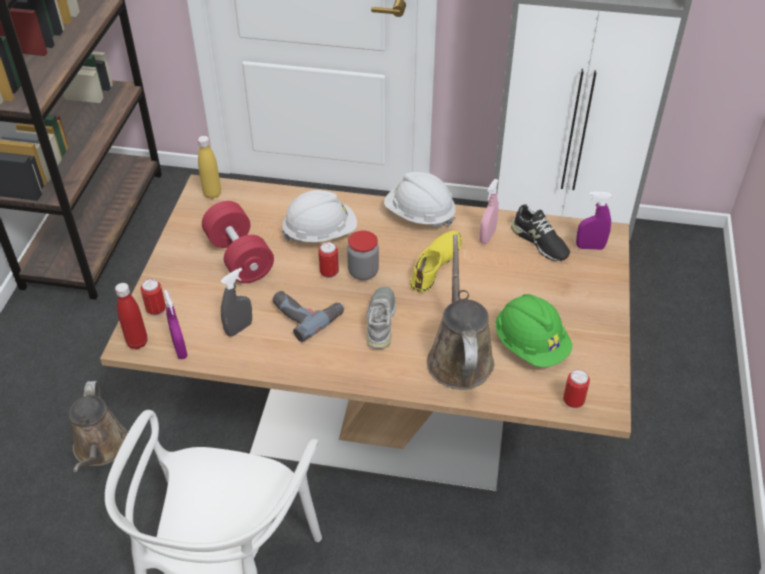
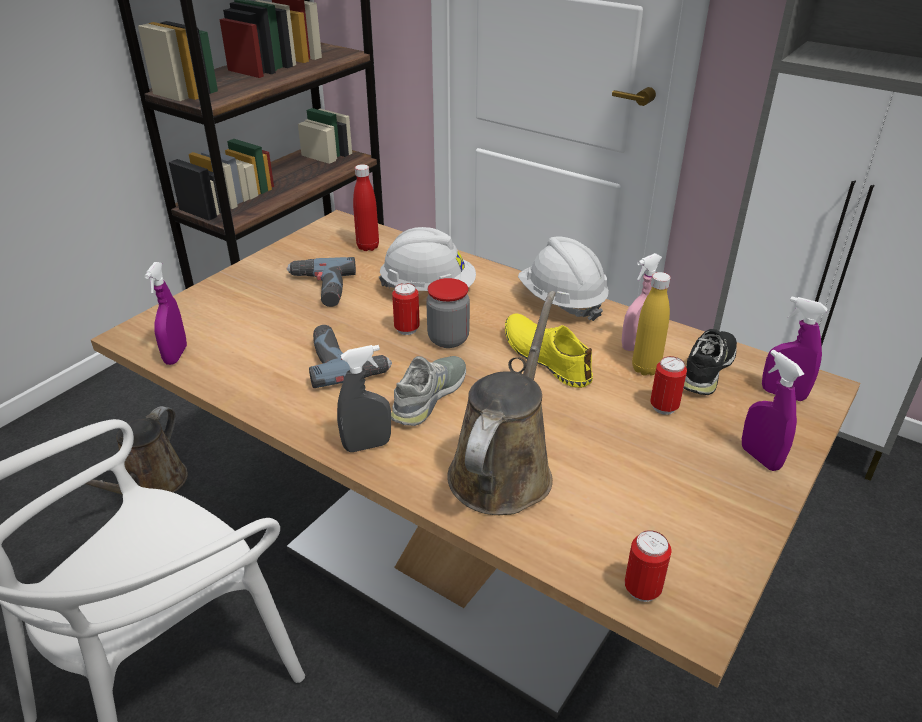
camera: 25 degrees right, 10 degrees down
red bottle [115,283,147,349] -> red bottle moved to [353,164,379,251]
can [141,279,166,316] -> can moved to [650,356,687,415]
yellow bottle [198,136,221,199] -> yellow bottle moved to [632,272,671,376]
red dumbbell [202,201,274,283] -> power drill [287,257,356,307]
grey spray bottle [220,267,252,336] -> grey spray bottle moved to [337,345,391,452]
yellow shoe [410,231,462,293] -> yellow shoe turned 90 degrees counterclockwise [505,314,593,388]
green hard hat [495,294,572,367] -> none
black shoe [511,204,570,261] -> black shoe turned 135 degrees counterclockwise [684,329,737,395]
none -> purple spray bottle [742,350,804,471]

